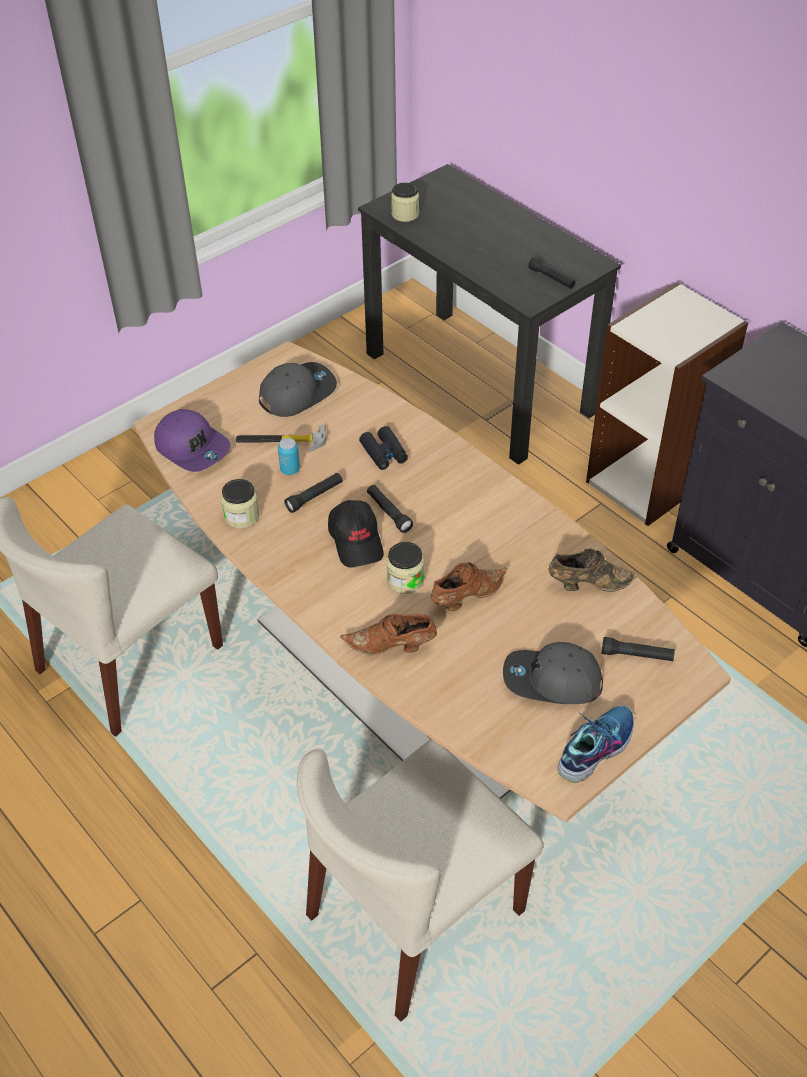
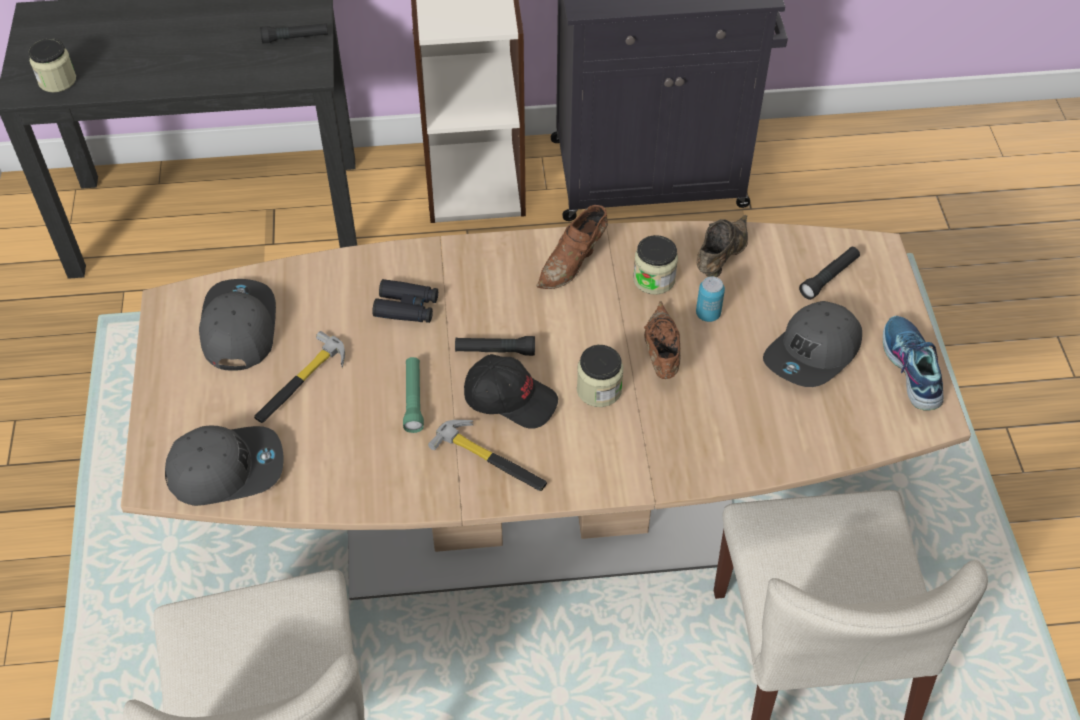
camera: 55 degrees left, 5 degrees up
purple cap [154,409,231,472] -> grey cap [165,426,284,506]
jar [221,479,260,529] -> jar moved to [633,235,678,295]
can [278,438,300,475] -> can moved to [696,276,725,322]
black flashlight [284,473,343,513] -> green flashlight [403,357,424,433]
brown shoe [340,614,437,655] -> brown shoe moved to [536,205,608,289]
none -> hammer [428,420,547,491]

